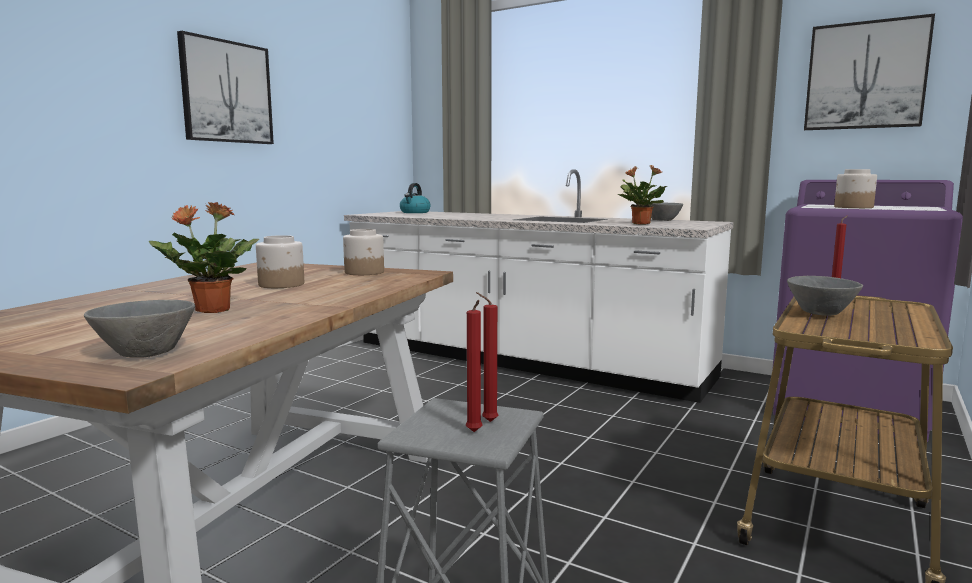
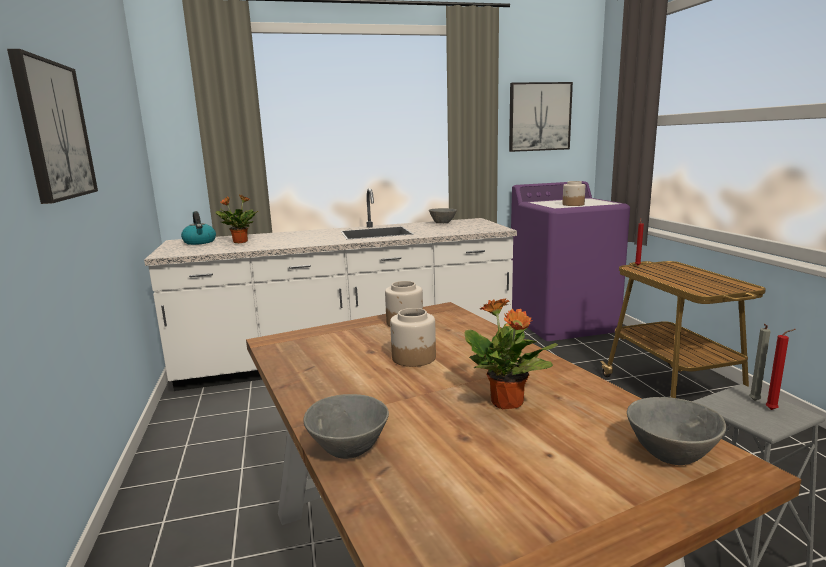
camera: 45 degrees left, 5 degrees up
red candle [476,292,499,422] -> grey candle [749,324,771,401]
potted plant [618,165,667,225] -> potted plant moved to [216,195,258,243]
grey bowl [787,276,863,316] -> grey bowl moved to [303,394,389,459]

